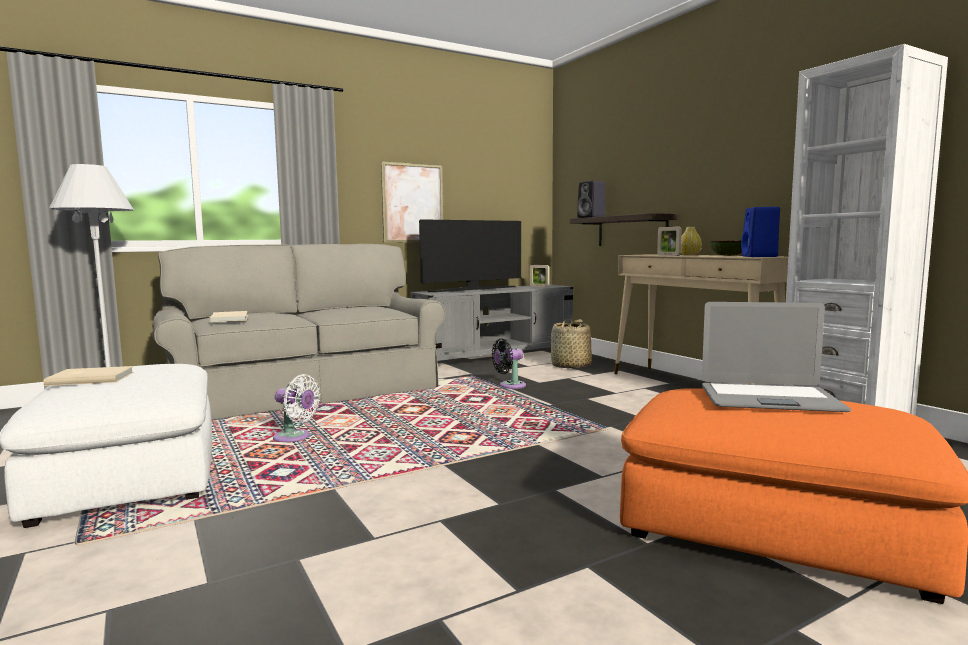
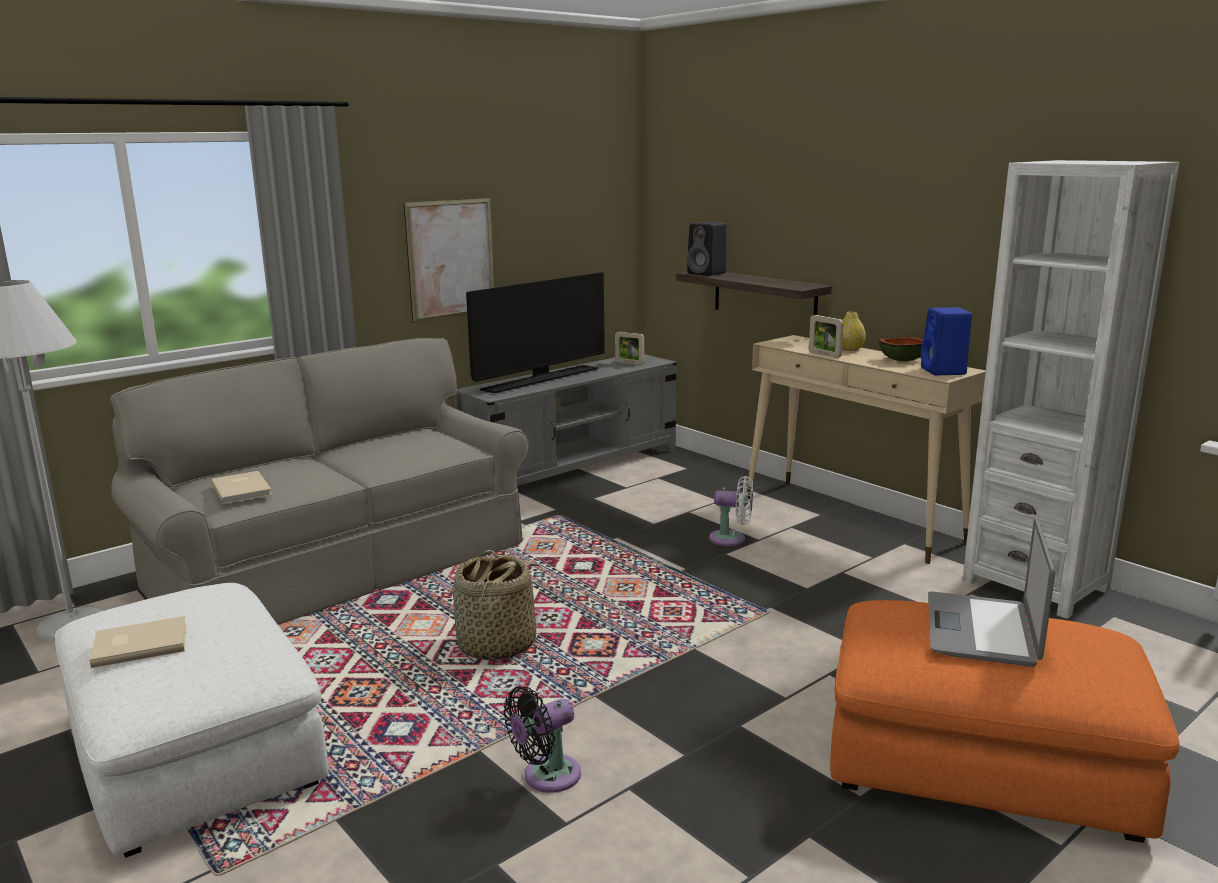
camera: 10 degrees left, 10 degrees up
white fan [273,374,320,442] -> white fan moved to [709,476,753,546]
black fan [492,339,526,389] -> black fan moved to [504,686,581,793]
basket [551,319,592,368] -> basket moved to [453,550,536,660]
laptop [702,302,851,412] -> laptop turned 105 degrees clockwise [928,518,1055,667]

